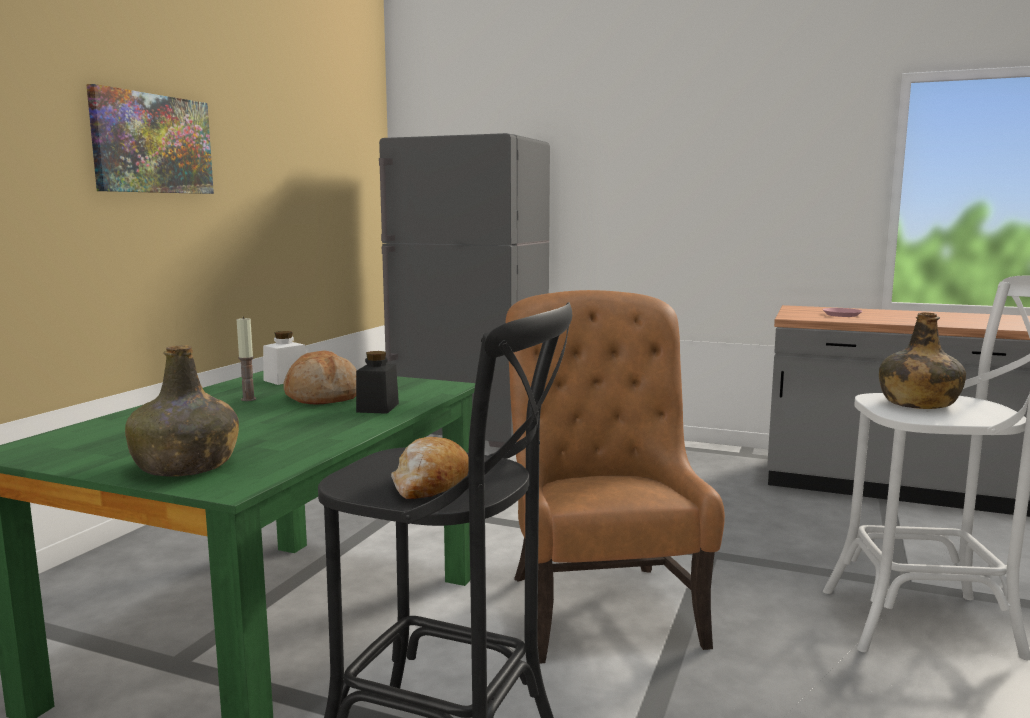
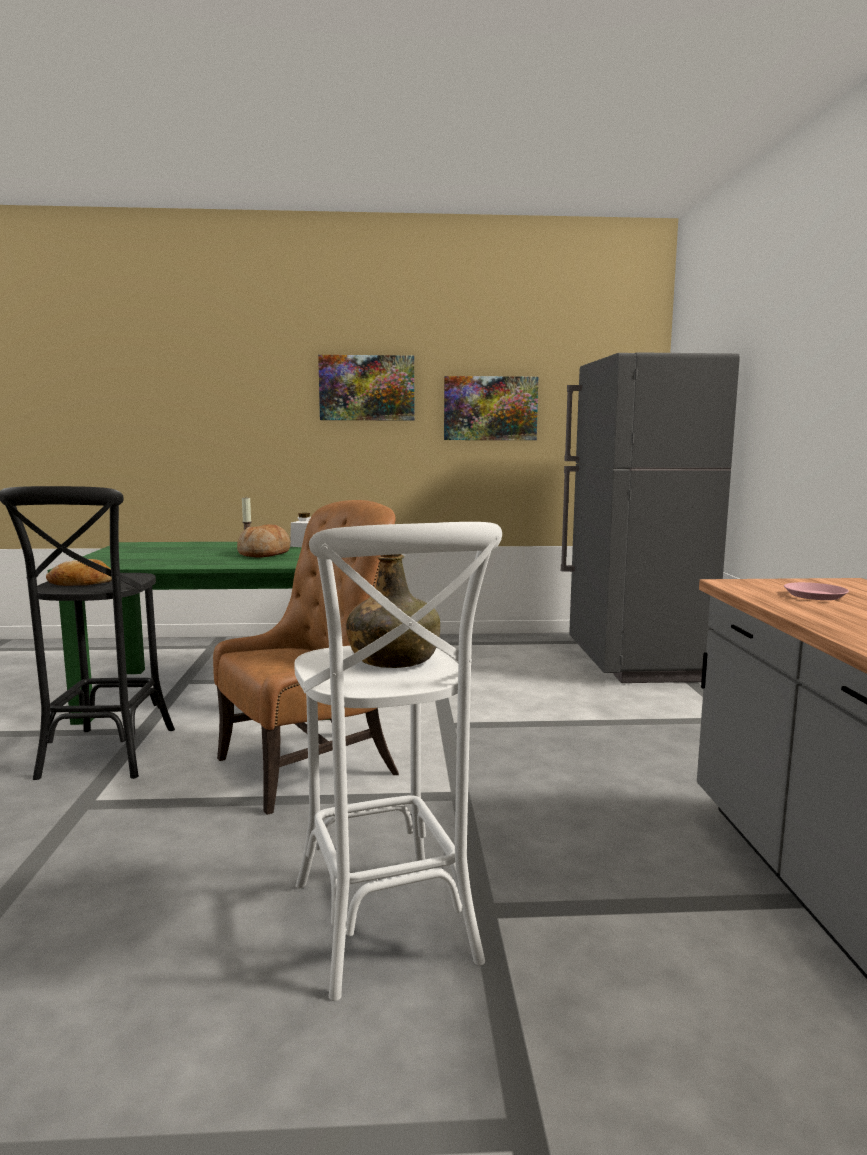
camera: 65 degrees right, 0 degrees up
green bottle [125,345,239,477] -> none
black jar [356,351,399,414] -> none
none -> picture [444,376,538,440]

